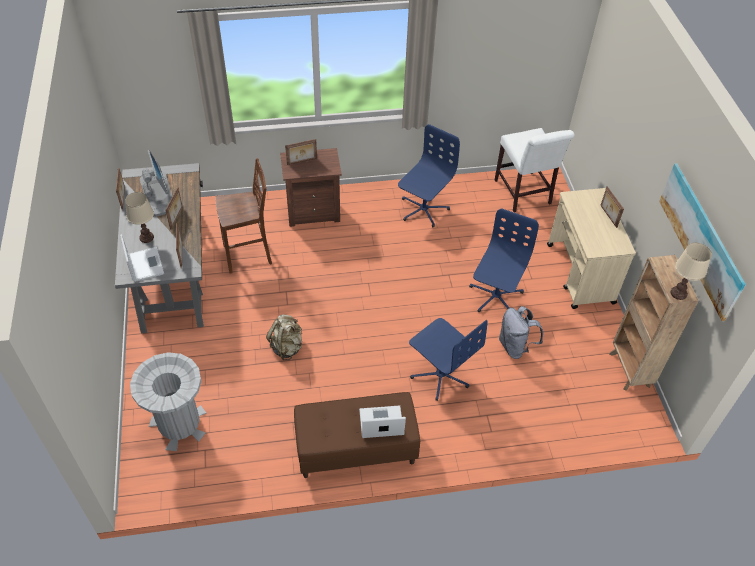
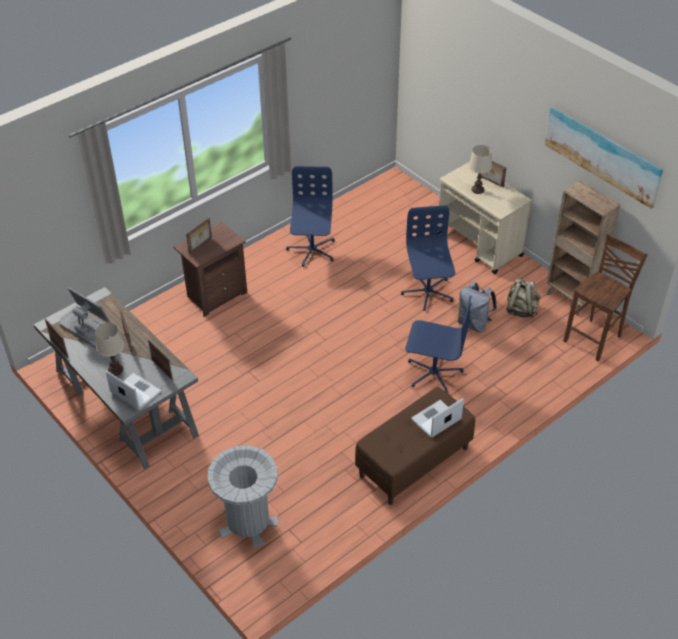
camera: 30 degrees left, 5 degrees down
brown stool [215,158,272,274] -> brown stool moved to [563,234,648,361]
beige backpack [266,314,302,360] -> beige backpack moved to [506,278,540,318]
white chair [495,128,575,212] -> none
beige table lamp [671,243,712,300] -> beige table lamp moved to [469,145,492,194]

